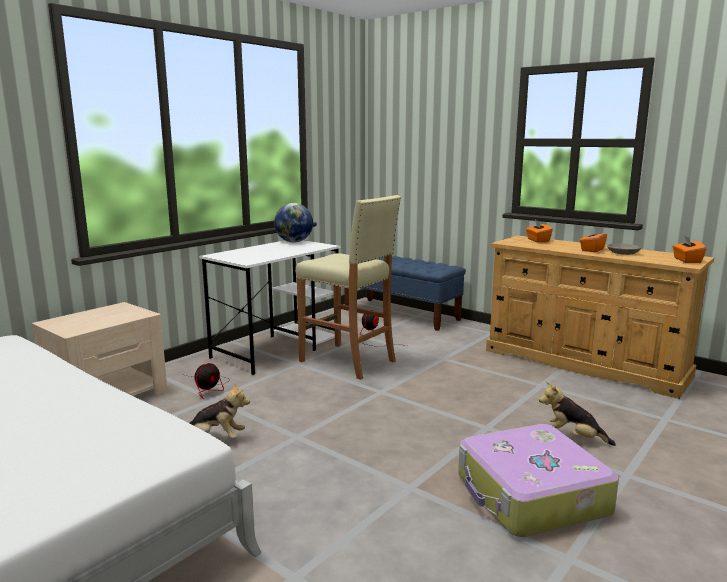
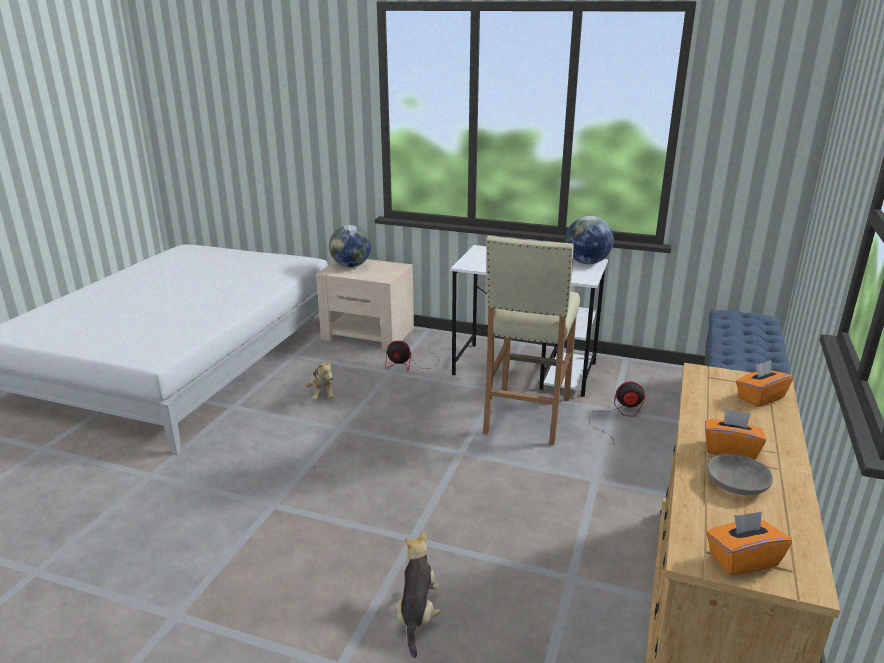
camera: 70 degrees right, 10 degrees up
suitcase [458,424,619,537] -> none
none -> globe [329,225,371,267]

